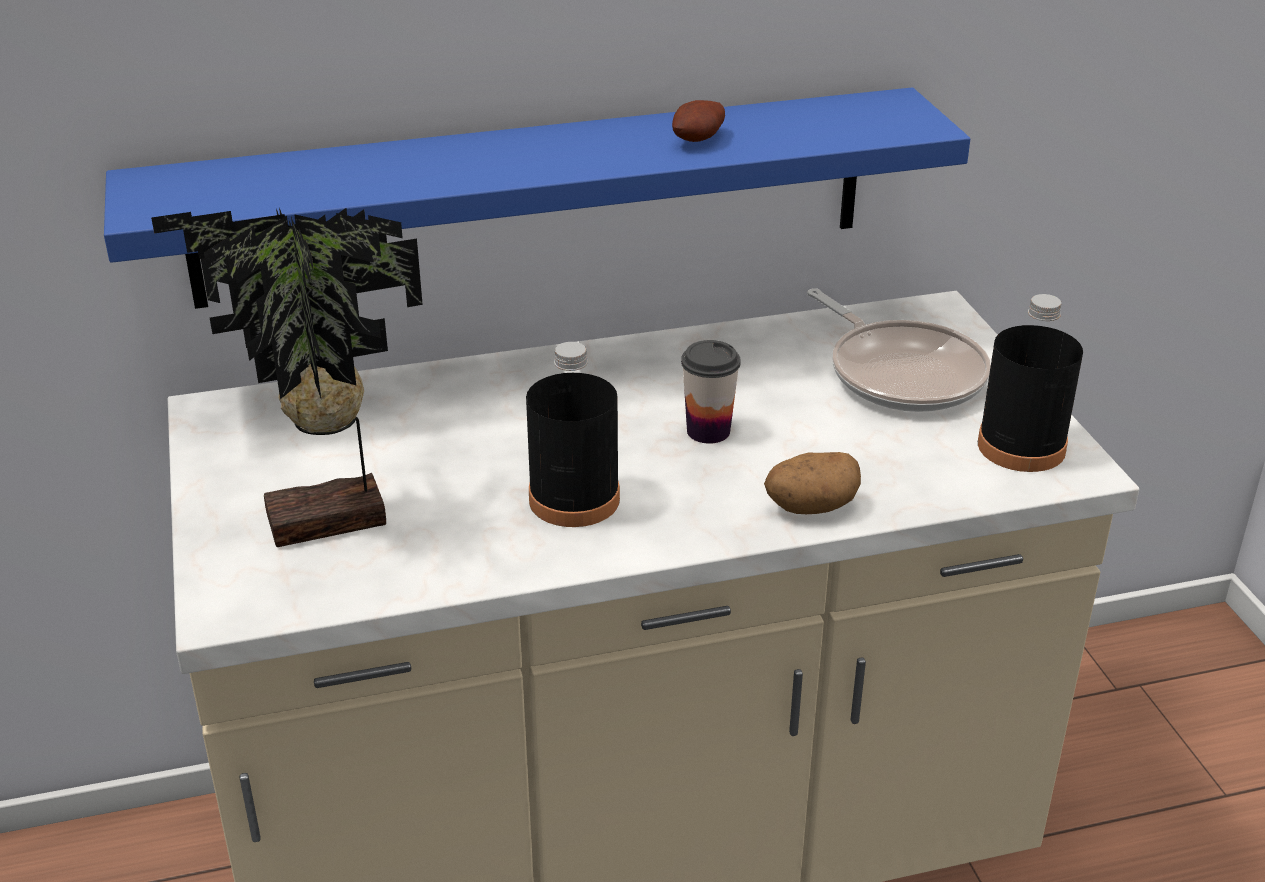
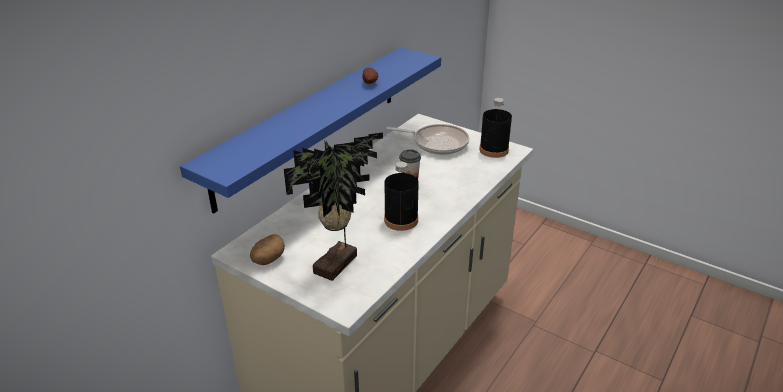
camera: 40 degrees left, 0 degrees up
potato [764,452,861,514] -> potato moved to [250,234,285,265]

